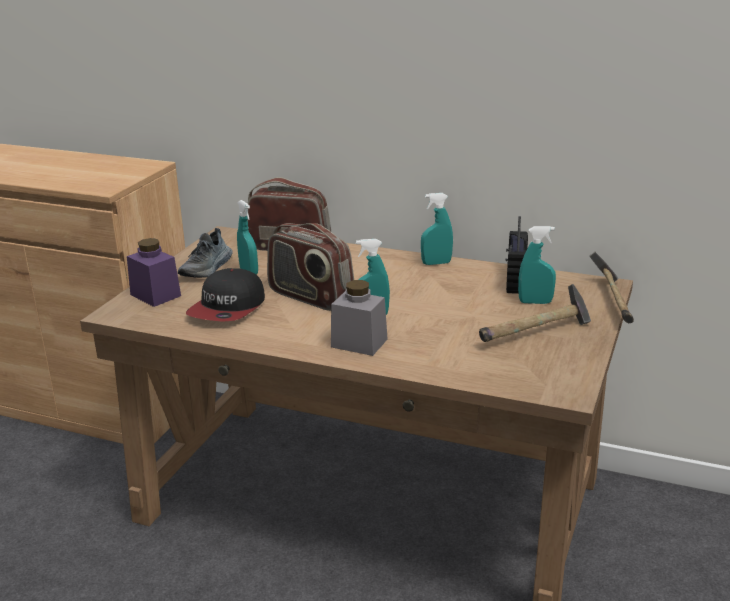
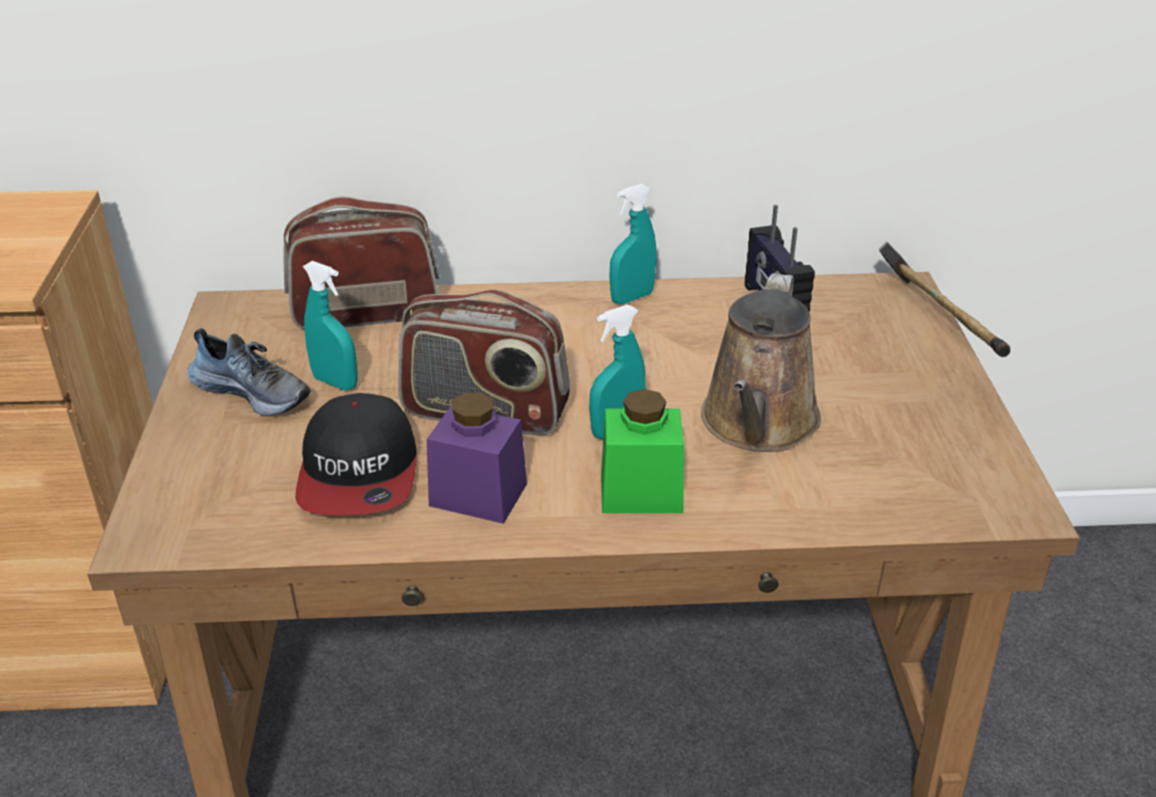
camera: 25 degrees left, 10 degrees up
purple jar [127,238,181,307] -> purple jar moved to [427,392,527,524]
shoe [178,228,233,278] -> shoe turned 60 degrees counterclockwise [187,328,311,415]
grey jar [331,280,388,356] -> green jar [601,389,684,513]
hammer [479,284,591,342] -> none
turquoise spray bottle [518,226,556,304] -> none
none -> brown watering can [701,273,821,452]

